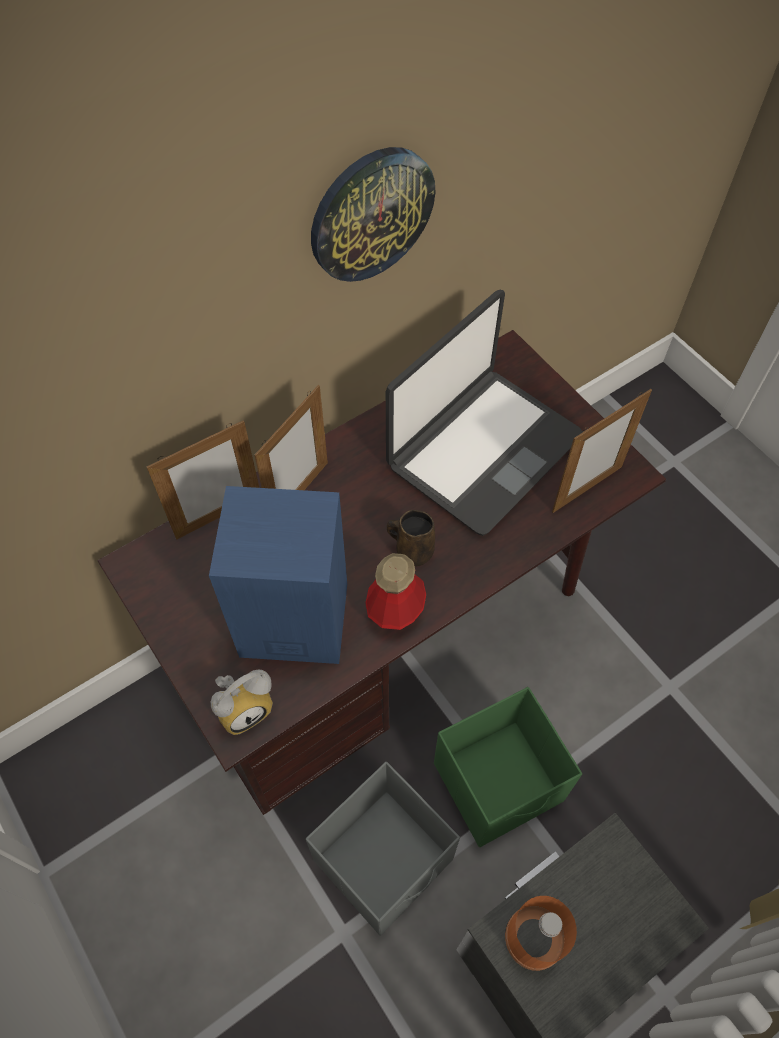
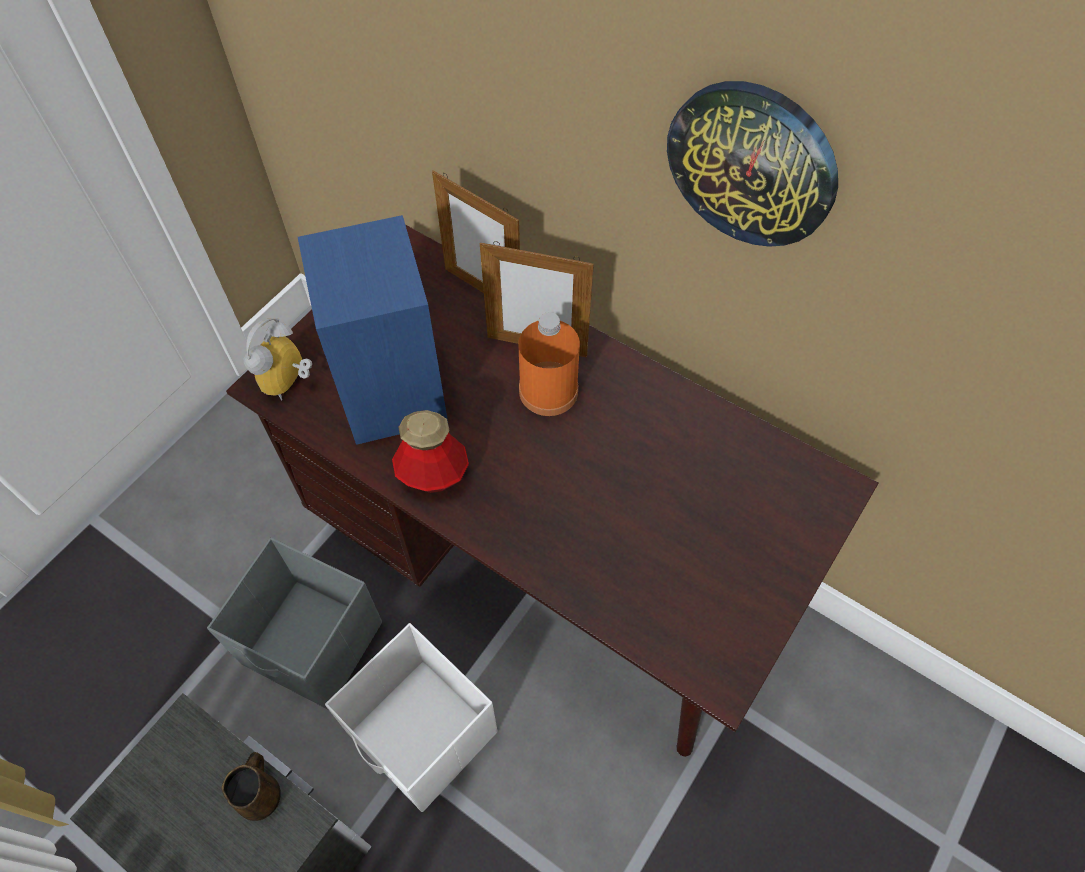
camera: 70 degrees right, 0 degrees up
alarm clock [211,670,273,735] -> alarm clock turned 75 degrees clockwise [243,318,312,400]
laptop [386,290,583,536] -> none
brown mug [387,510,435,567] -> brown mug moved to [221,752,281,821]
green storage box [434,687,582,847] -> white storage box [325,623,497,812]
orange bottle [505,896,577,971] -> orange bottle moved to [518,312,580,416]
picture frame [552,389,652,513] -> none

